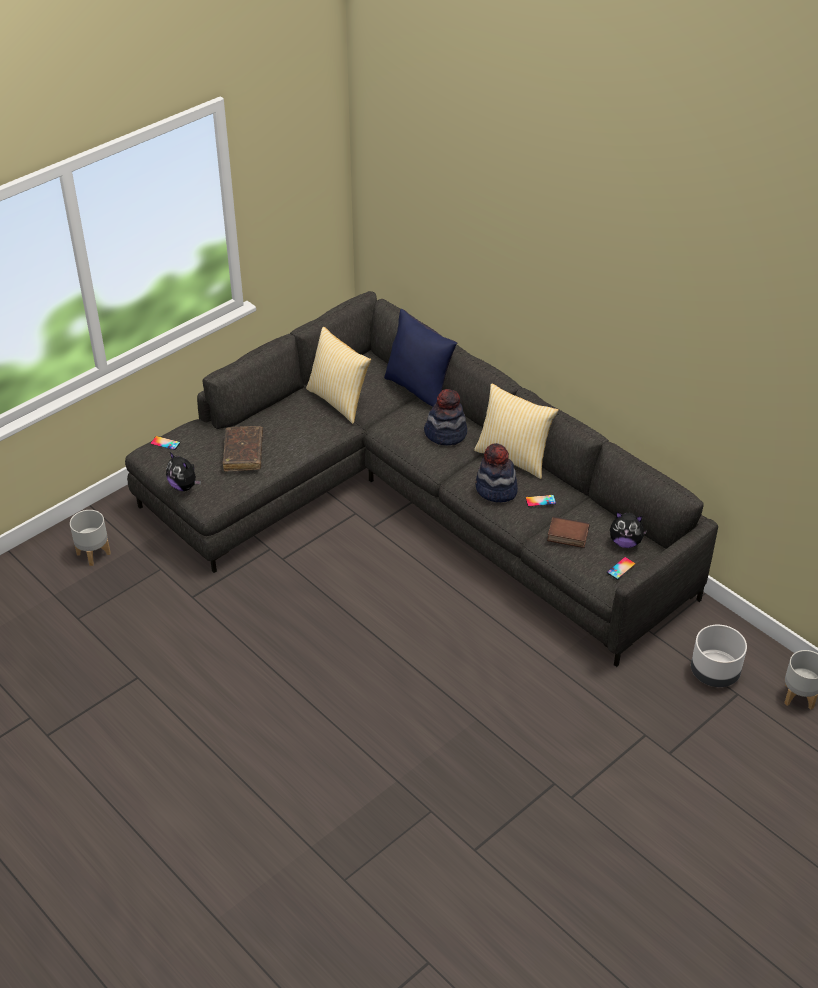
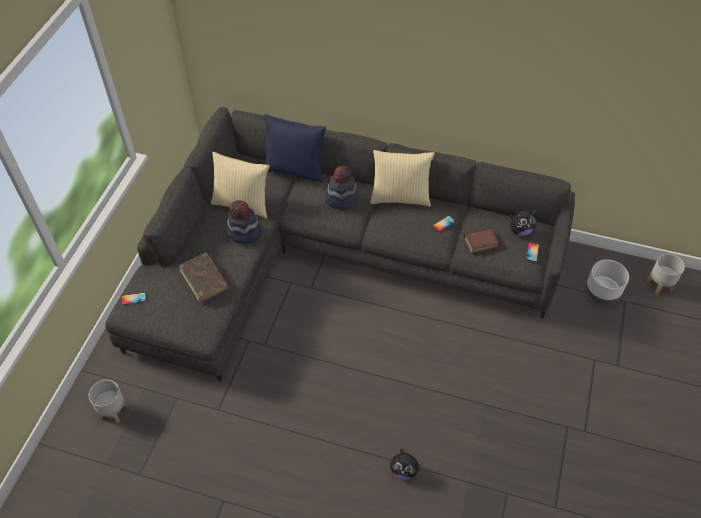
camera: 30 degrees left, 10 degrees up
plush toy [166,452,201,491] -> plush toy moved to [390,449,421,480]
hat [475,443,518,502] -> hat moved to [227,200,262,244]

